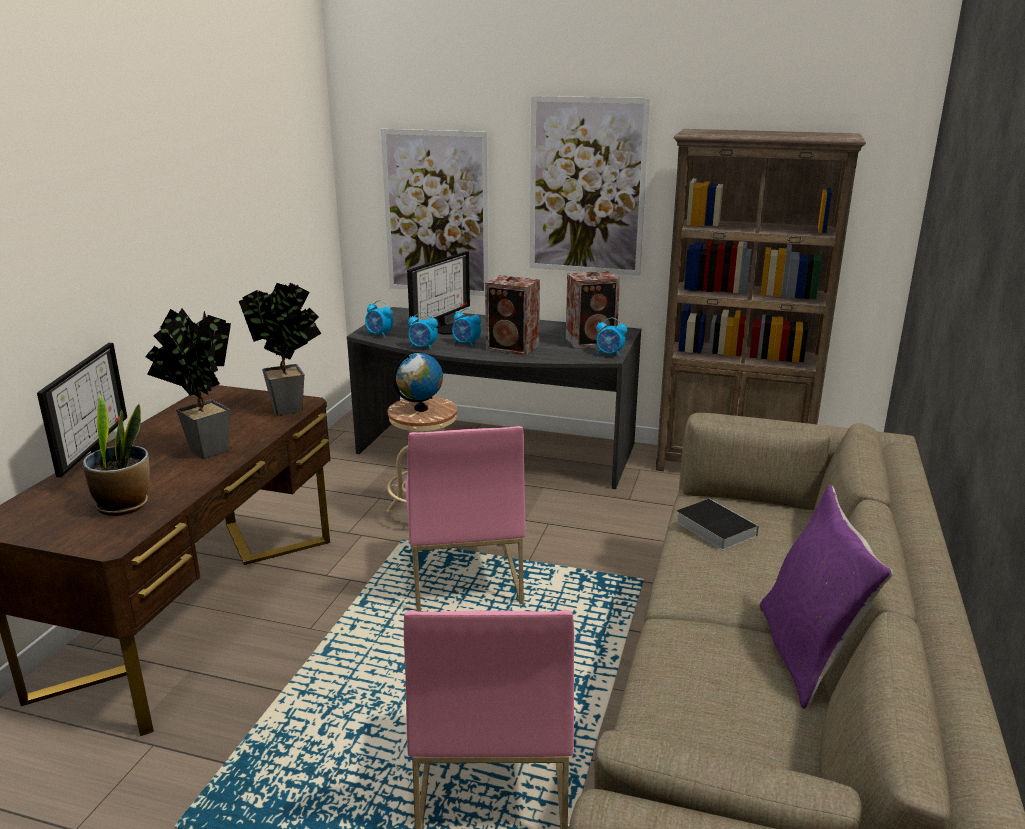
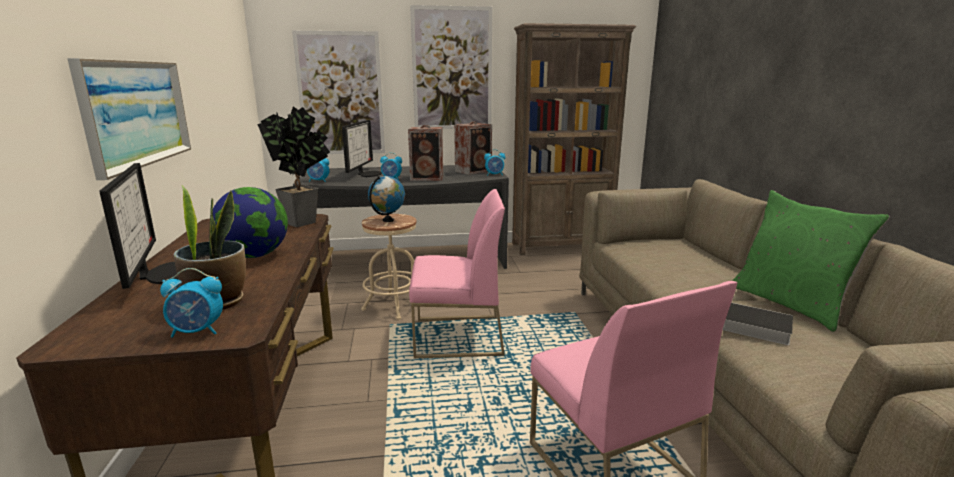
camera: 25 degrees left, 5 degrees down
potted plant [145,308,231,459] -> globe [213,187,288,258]
pink chair [405,426,526,612] -> pink chair turned 60 degrees counterclockwise [409,189,505,358]
alarm clock [408,312,438,350] -> alarm clock moved to [160,268,223,338]
book [676,499,758,550] -> book moved to [723,303,793,345]
purple pillow [760,485,893,709] -> green pillow [732,190,890,332]
none -> picture [67,58,191,180]

